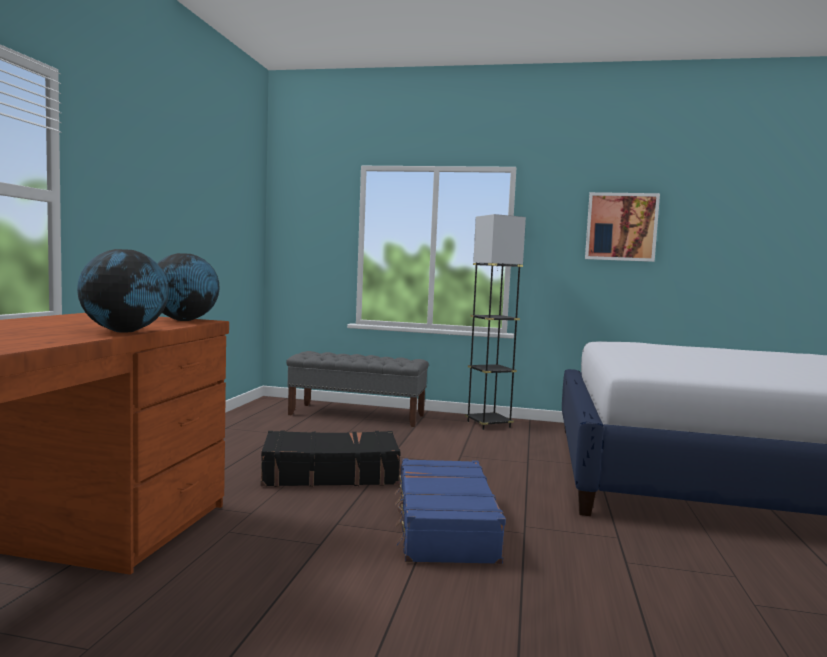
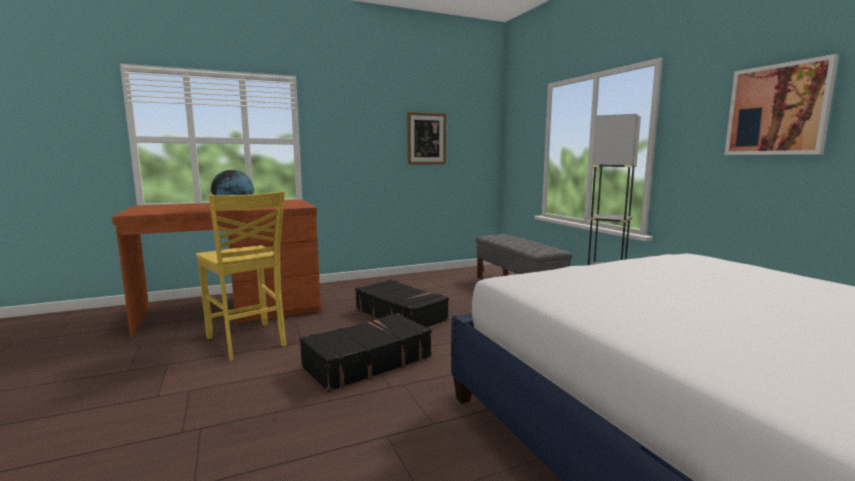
camera: 55 degrees right, 5 degrees up
globe [157,253,220,321] -> none
blue suitcase [395,458,506,564] -> black suitcase [300,313,432,392]
none -> yellow chair [196,191,286,361]
none -> picture [408,112,446,165]

